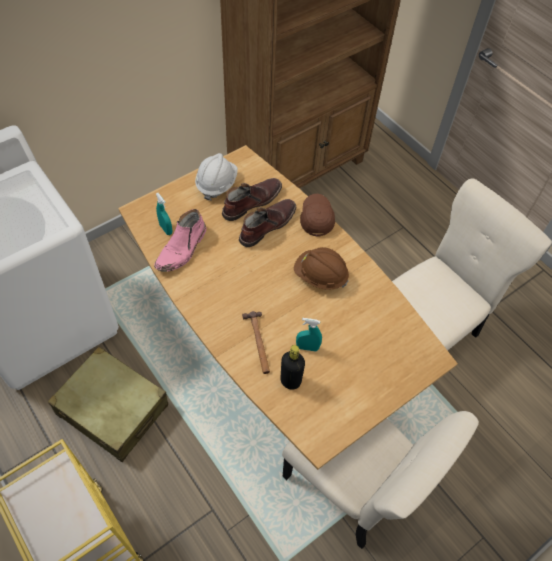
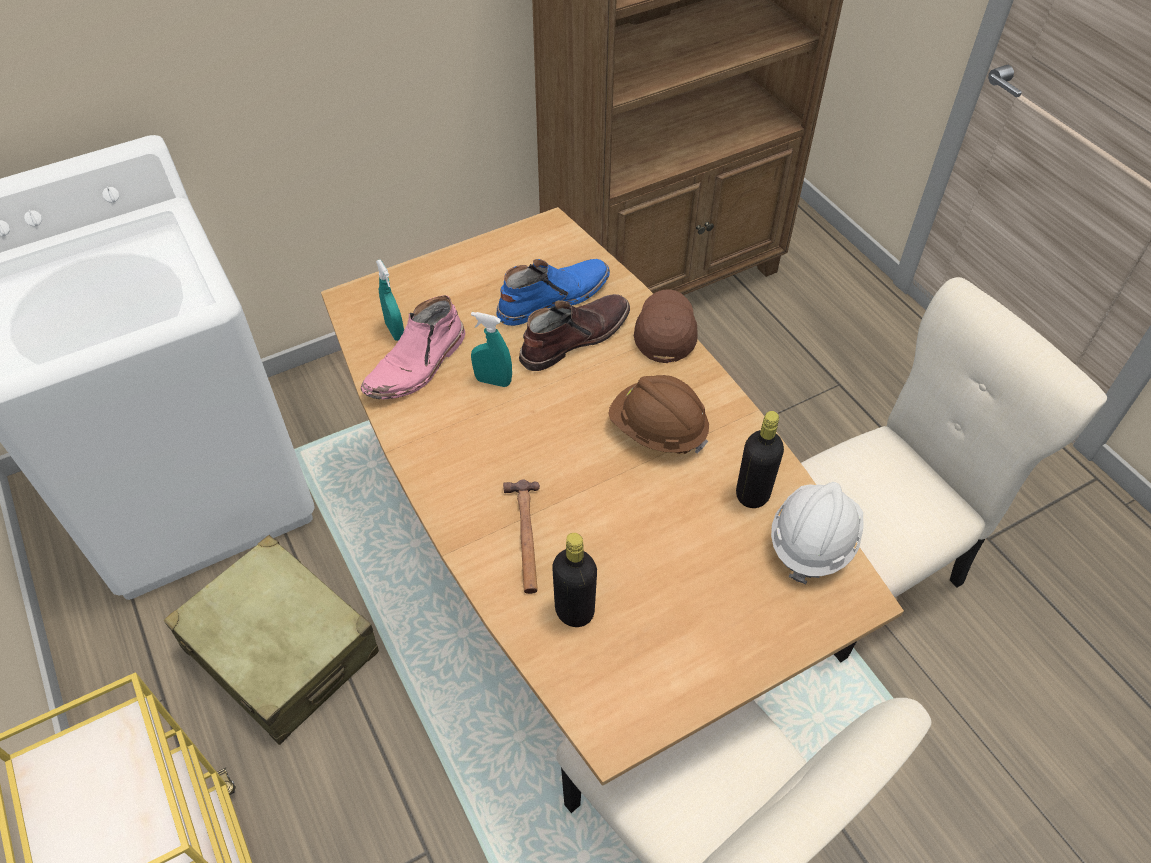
camera: 10 degrees right, 5 degrees down
white hard hat [195,153,238,200] -> white hard hat moved to [771,482,863,584]
brown boot [222,178,282,221] -> blue boot [496,259,610,326]
turquoise spray bottle [296,318,322,352] -> turquoise spray bottle moved to [471,312,512,387]
none -> black bottle [736,411,784,508]

